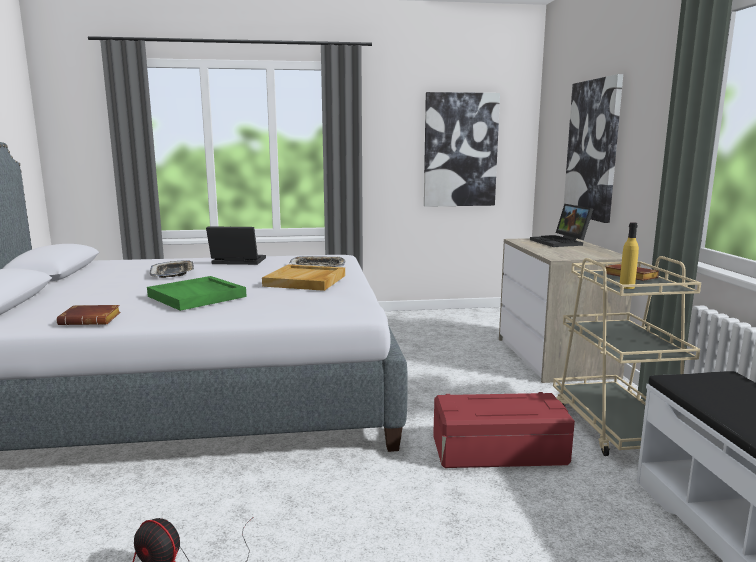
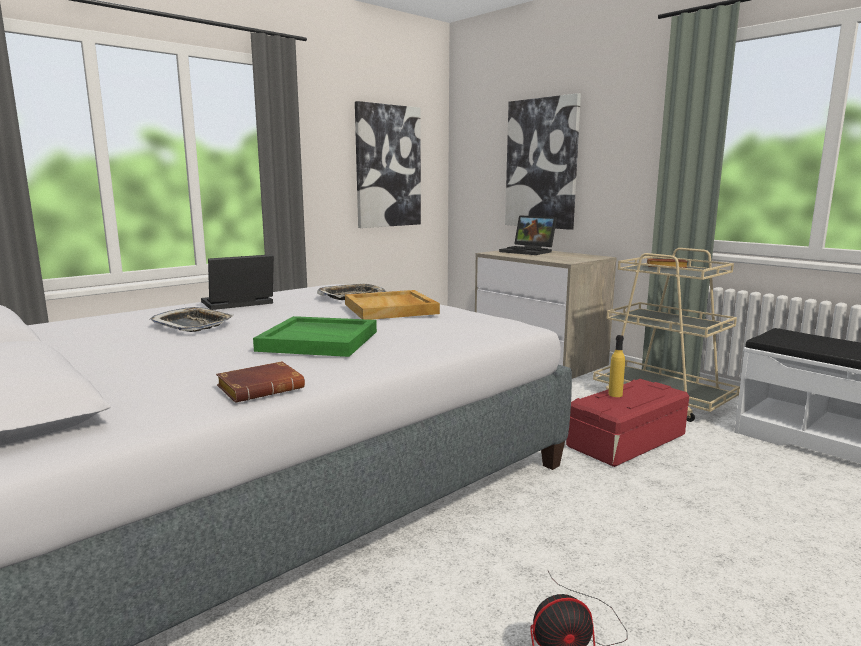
camera: 35 degrees left, 0 degrees up
yellow bottle [619,222,639,289] -> yellow bottle moved to [608,335,625,397]

